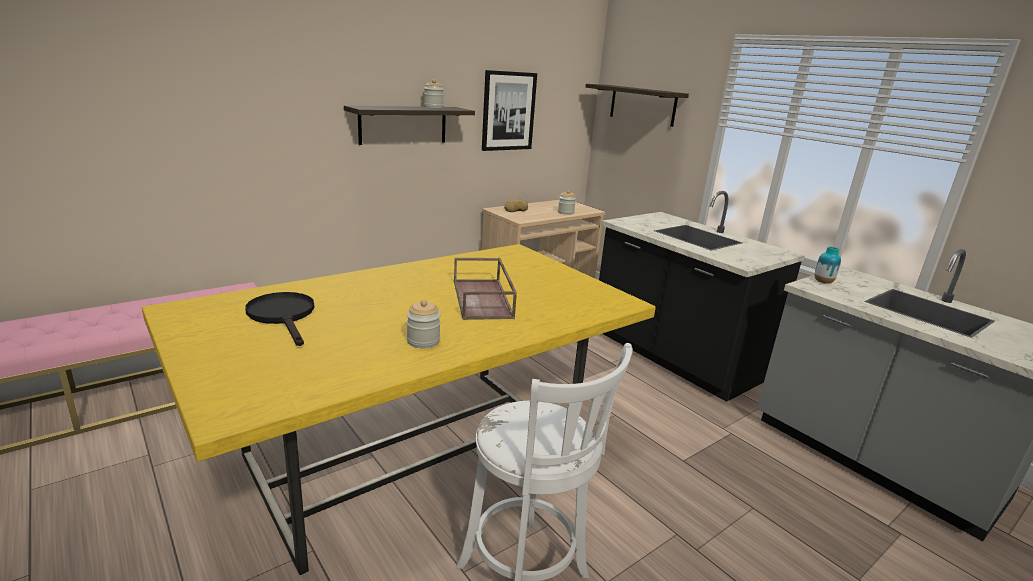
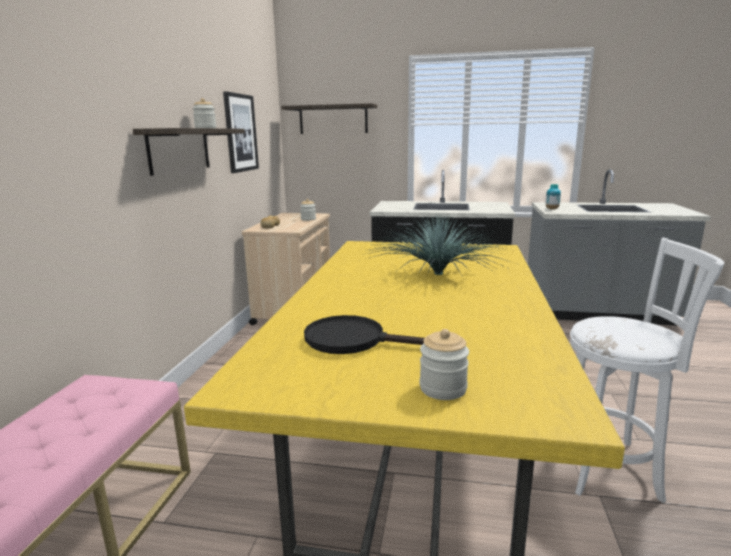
camera: 40 degrees left, 5 degrees down
jar [407,300,441,348] -> jar moved to [419,329,469,400]
brown tray [454,258,517,320] -> potted plant [362,213,510,275]

